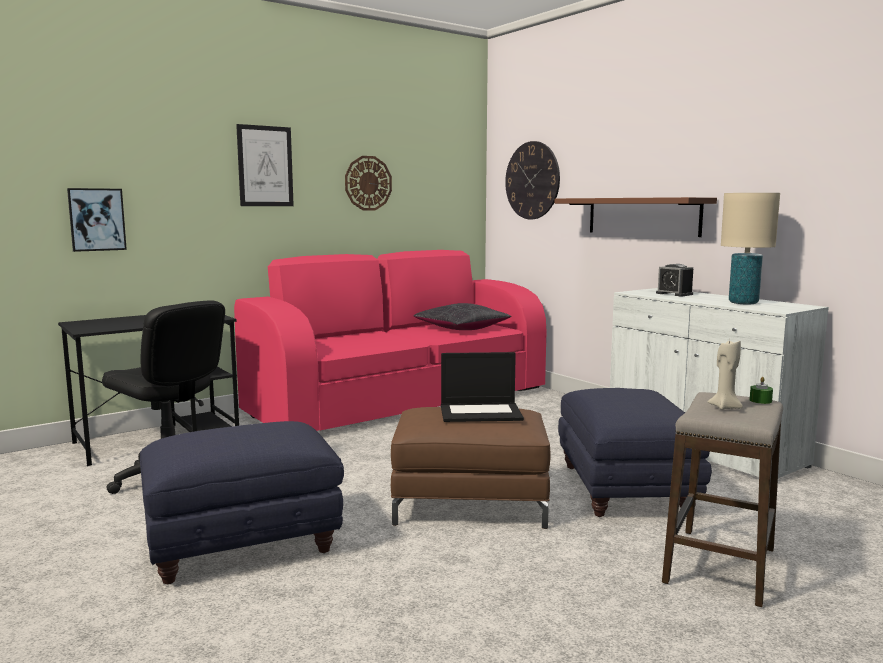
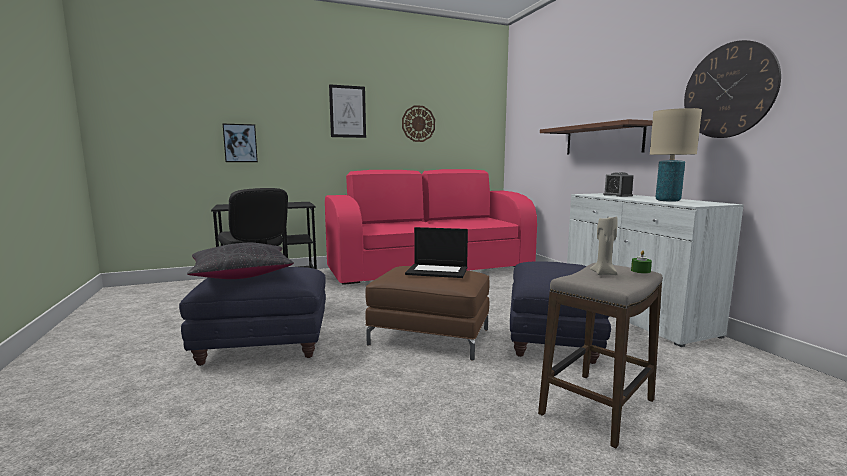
camera: 15 degrees right, 0 degrees up
black pillow [414,303,511,330] -> black pillow moved to [187,243,294,279]
wall clock [505,141,560,219] -> wall clock moved to [684,40,781,138]

